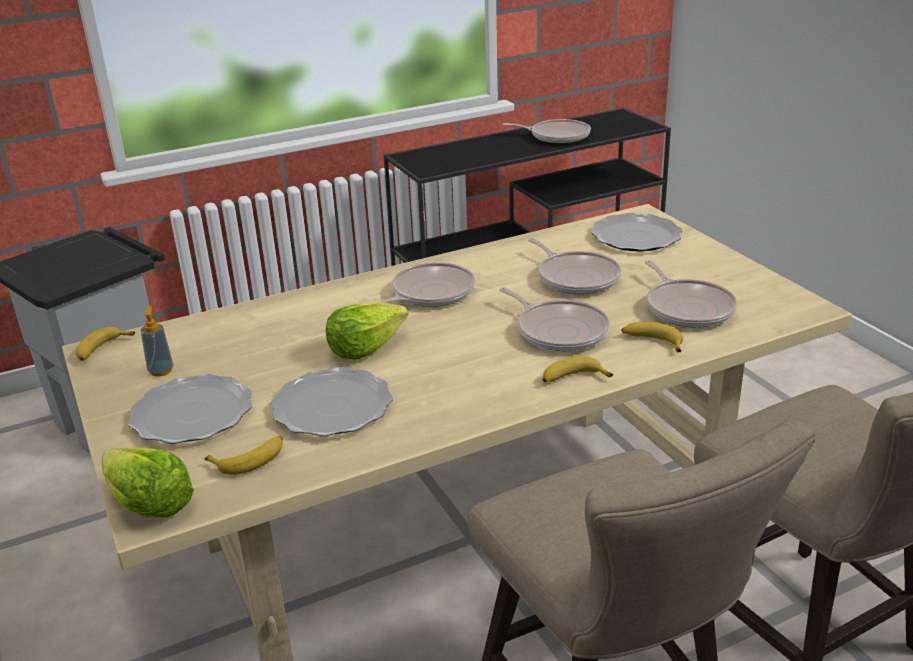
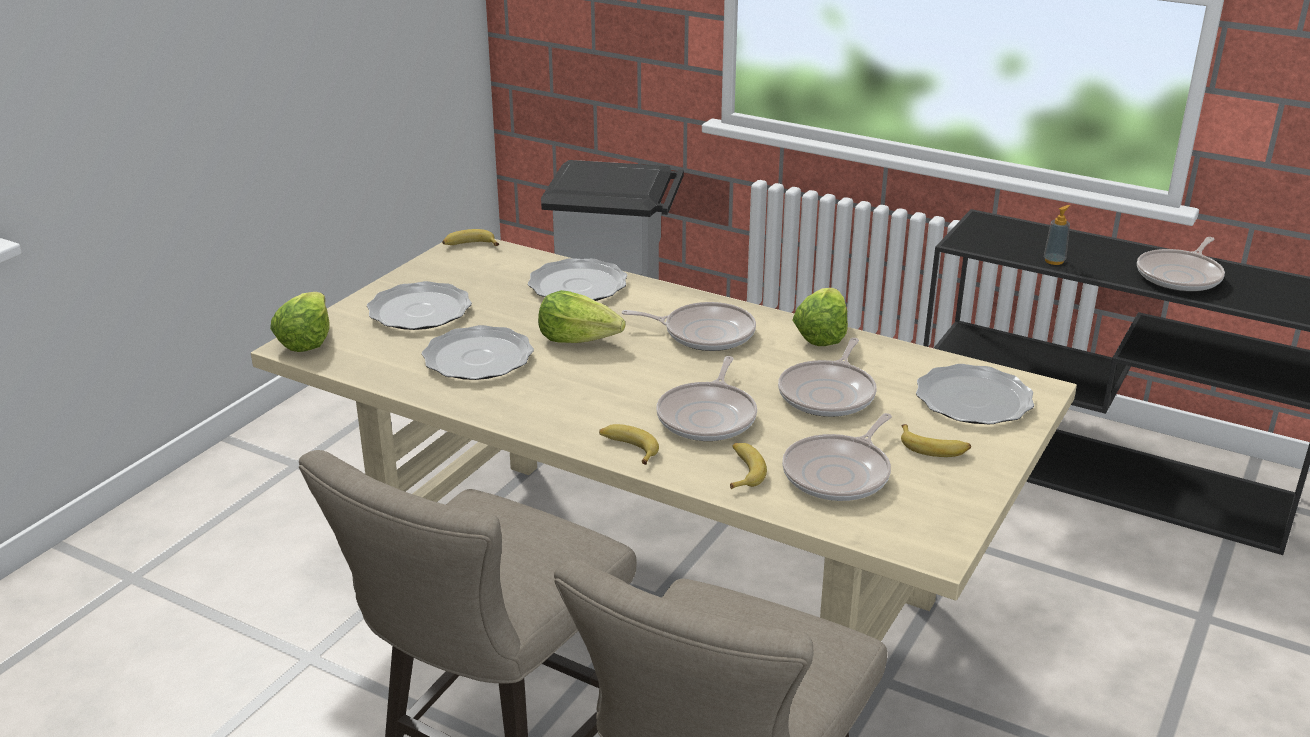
camera: 55 degrees right, 0 degrees up
soap dispenser [141,306,174,377] -> soap dispenser moved to [1044,205,1070,265]
banana [205,436,283,475] -> banana moved to [901,424,971,457]
frying pan [502,119,591,144] -> frying pan turned 60 degrees clockwise [1137,237,1225,292]
none -> plate [528,258,627,301]
none -> lettuce [793,288,848,346]

